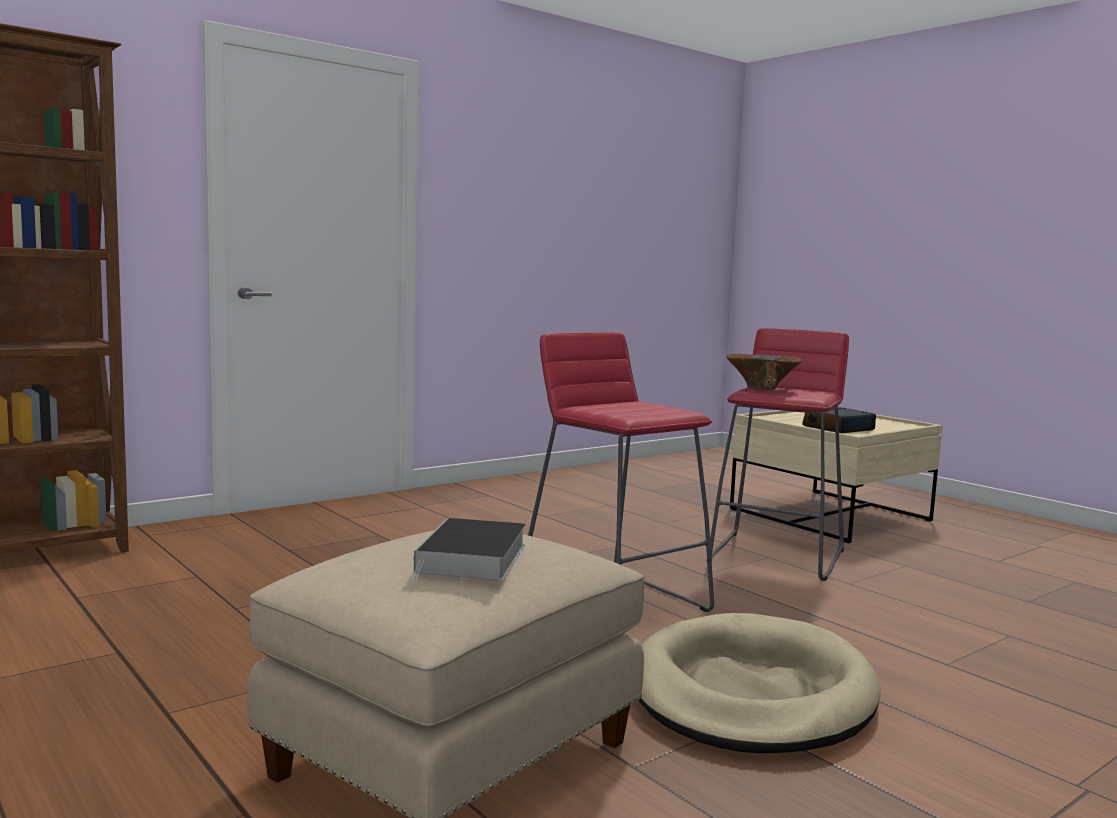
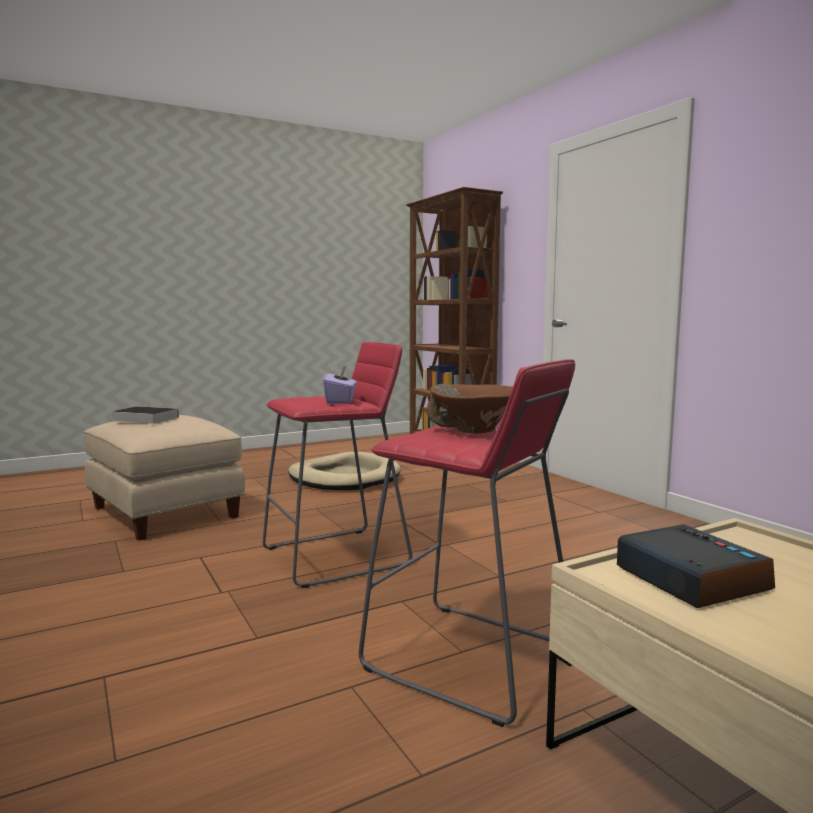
camera: 100 degrees right, 0 degrees up
beige dog bed [638,613,881,754] -> beige dog bed moved to [288,452,401,490]
none -> purple tissue box [323,365,357,404]

